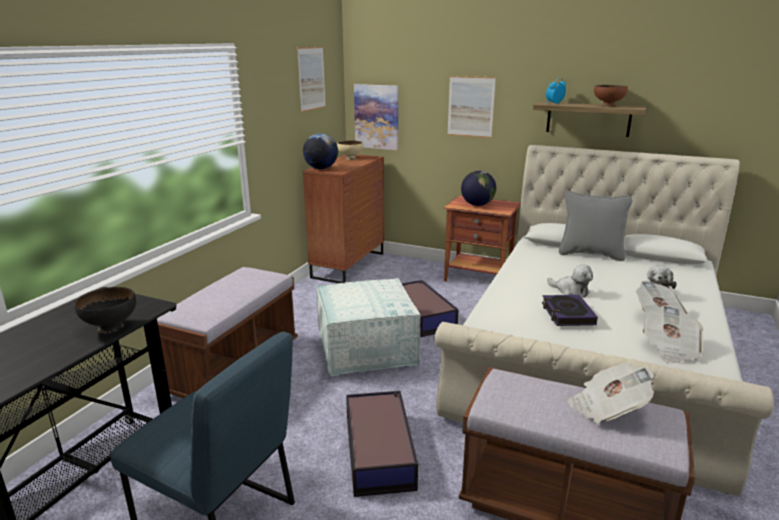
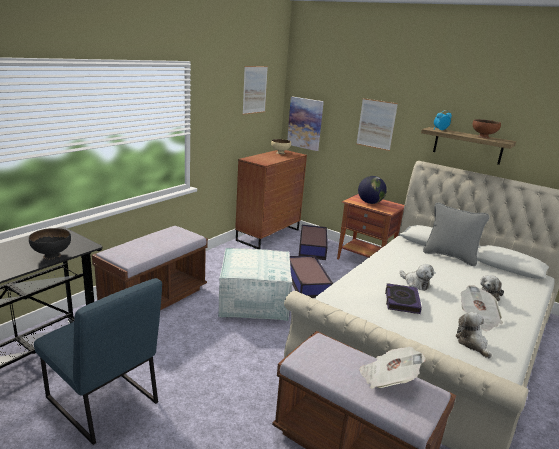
camera: 10 degrees right, 0 degrees up
globe [303,134,338,169] -> none
storage box [346,391,418,497] -> storage box moved to [299,225,328,260]
newspaper [642,305,703,364] -> plush toy [456,312,492,358]

